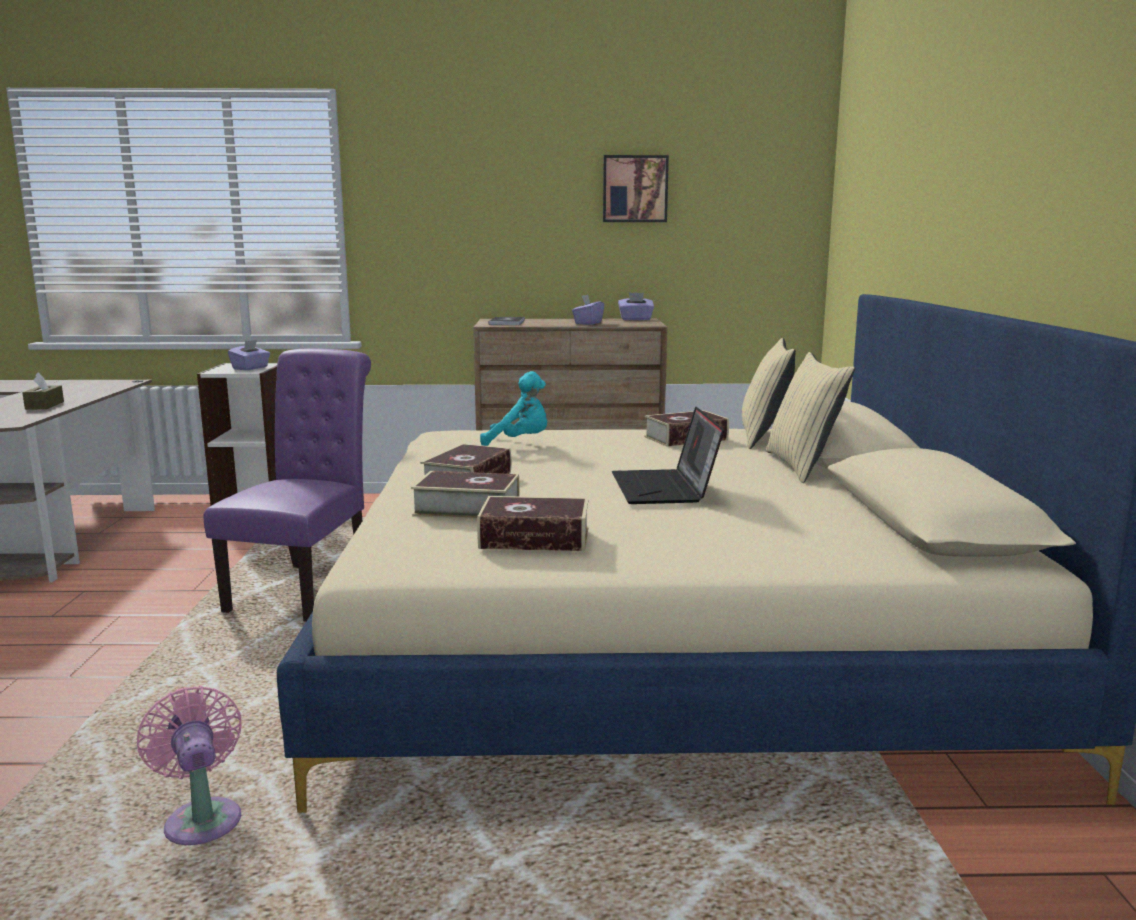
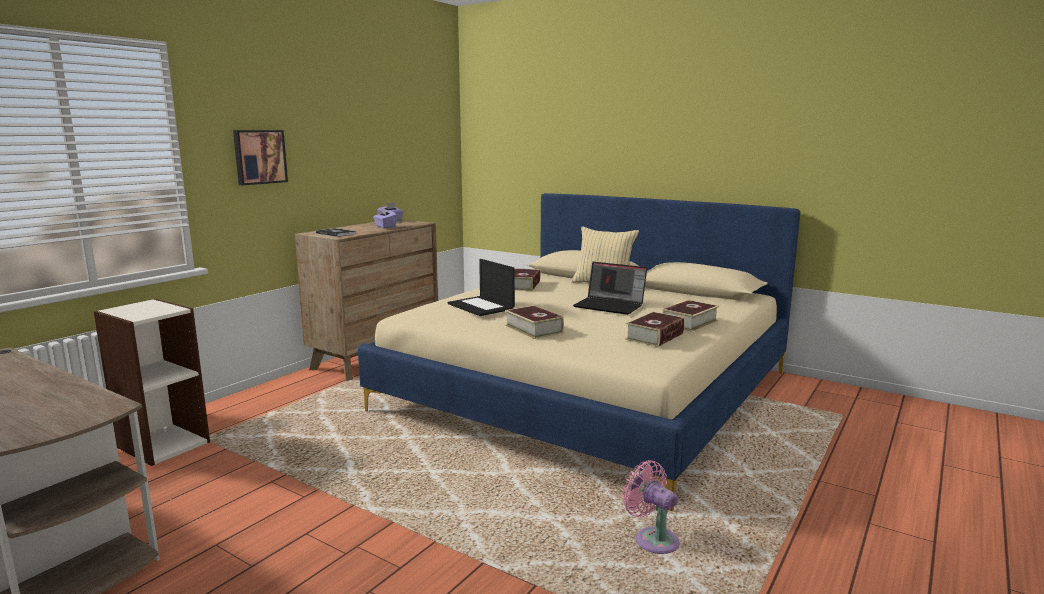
camera: 55 degrees left, 0 degrees up
brown tissue box [23,372,64,410] -> none
pink fan [137,686,242,845] -> pink fan turned 45 degrees clockwise [622,460,680,554]
purple chair [204,348,371,622] -> none
purple tissue box [228,340,270,370] -> none
book [411,471,520,520] -> book moved to [662,300,719,332]
turquoise plush toy [480,371,547,446] -> laptop [448,259,515,316]
picture [603,155,669,222] -> picture moved to [233,130,288,185]
beige pillow [742,338,796,449] -> none

